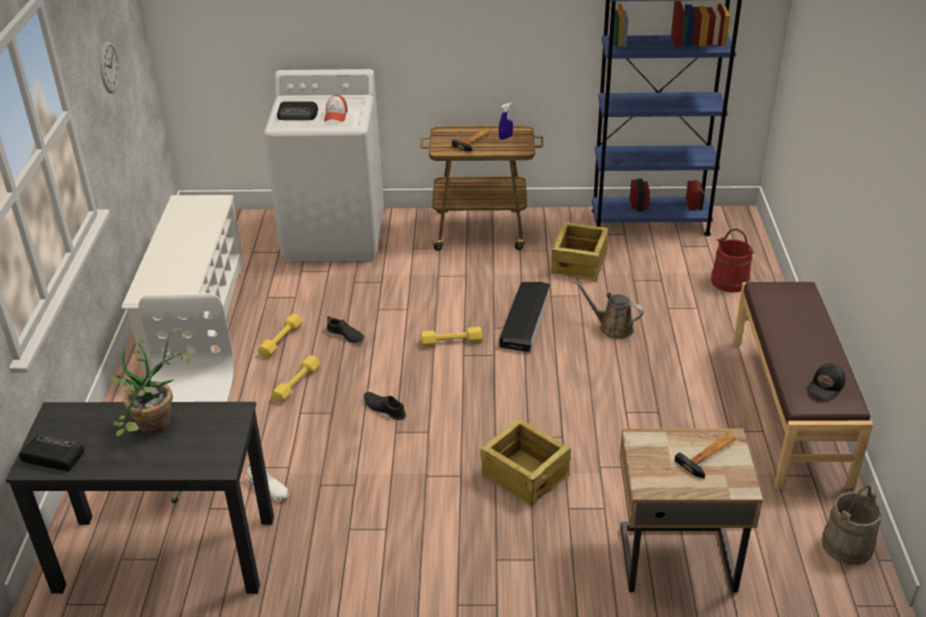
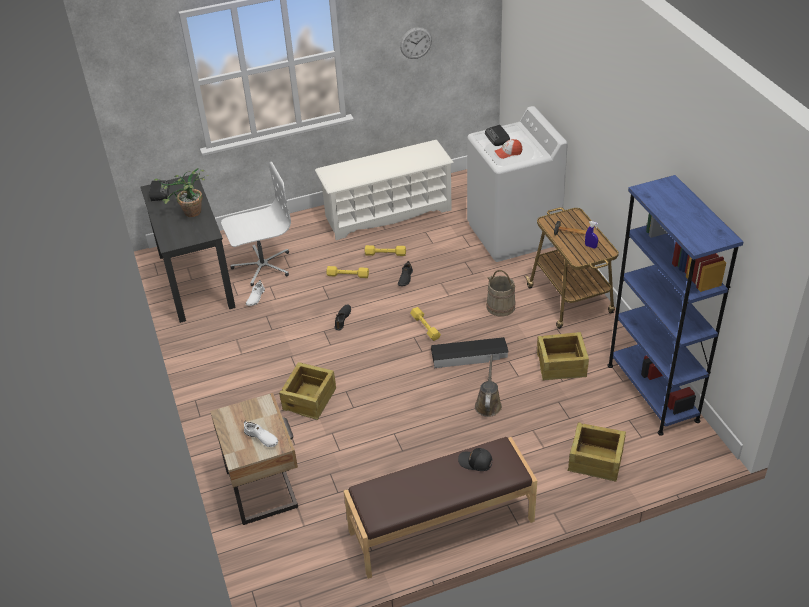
camera: 70 degrees right, 5 degrees up
hammer [675,433,736,478] -> white shoe [244,421,278,447]
red bucket [711,228,754,292] -> crate [567,423,626,482]
black cap [807,363,845,401] -> black cap moved to [458,448,493,471]
beige bucket [821,485,882,565] -> beige bucket moved to [486,270,516,317]

